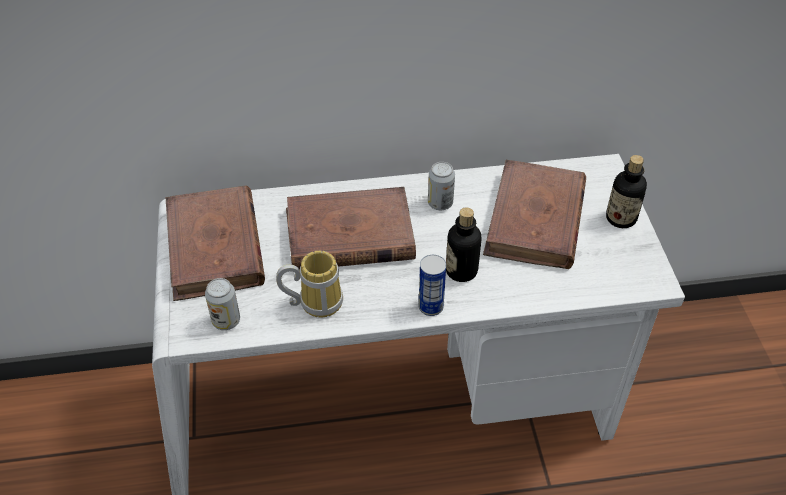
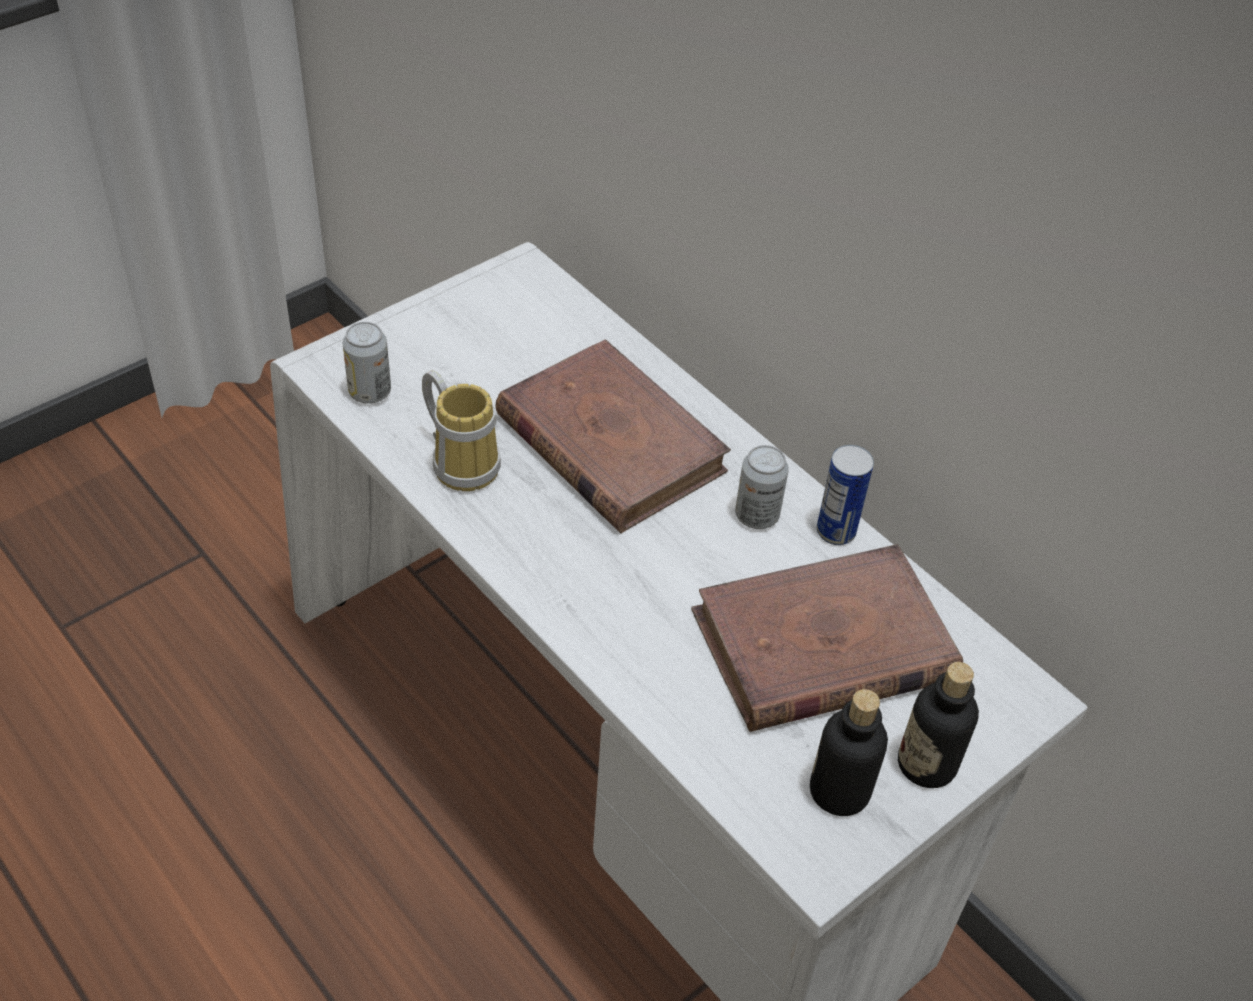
camera: 55 degrees right, 0 degrees up
brown book [165,185,265,301] -> none
can [419,255,446,316] -> can moved to [817,445,874,545]
bottle [446,207,481,282] -> bottle moved to [810,689,888,816]

